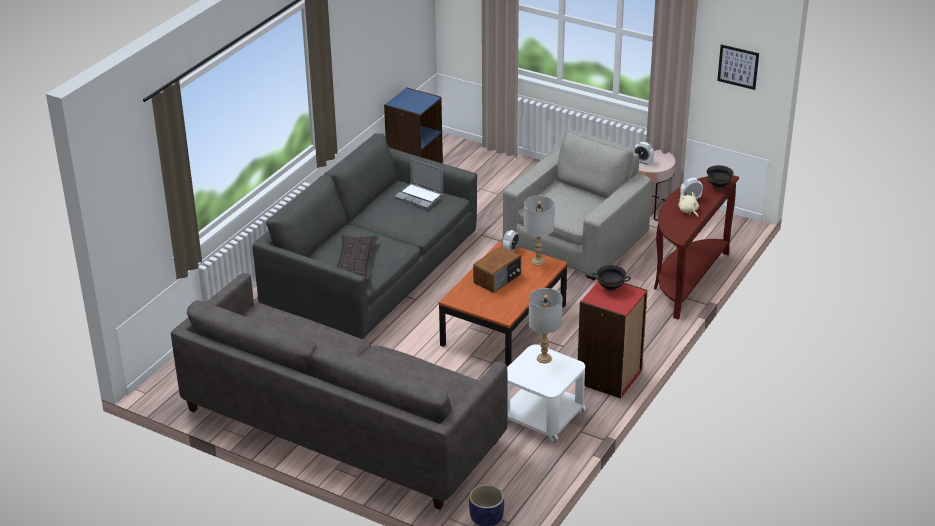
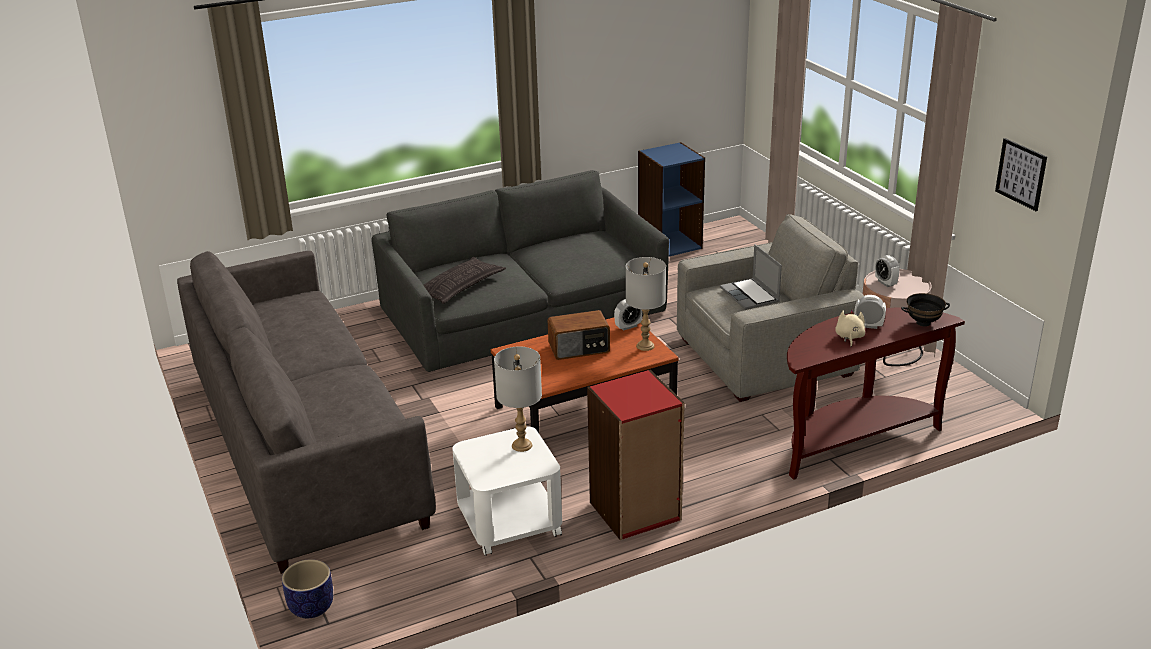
camera: 35 degrees right, 5 degrees down
laptop [394,158,443,209] -> laptop moved to [720,244,782,310]
black bowl [592,265,631,291] -> none

